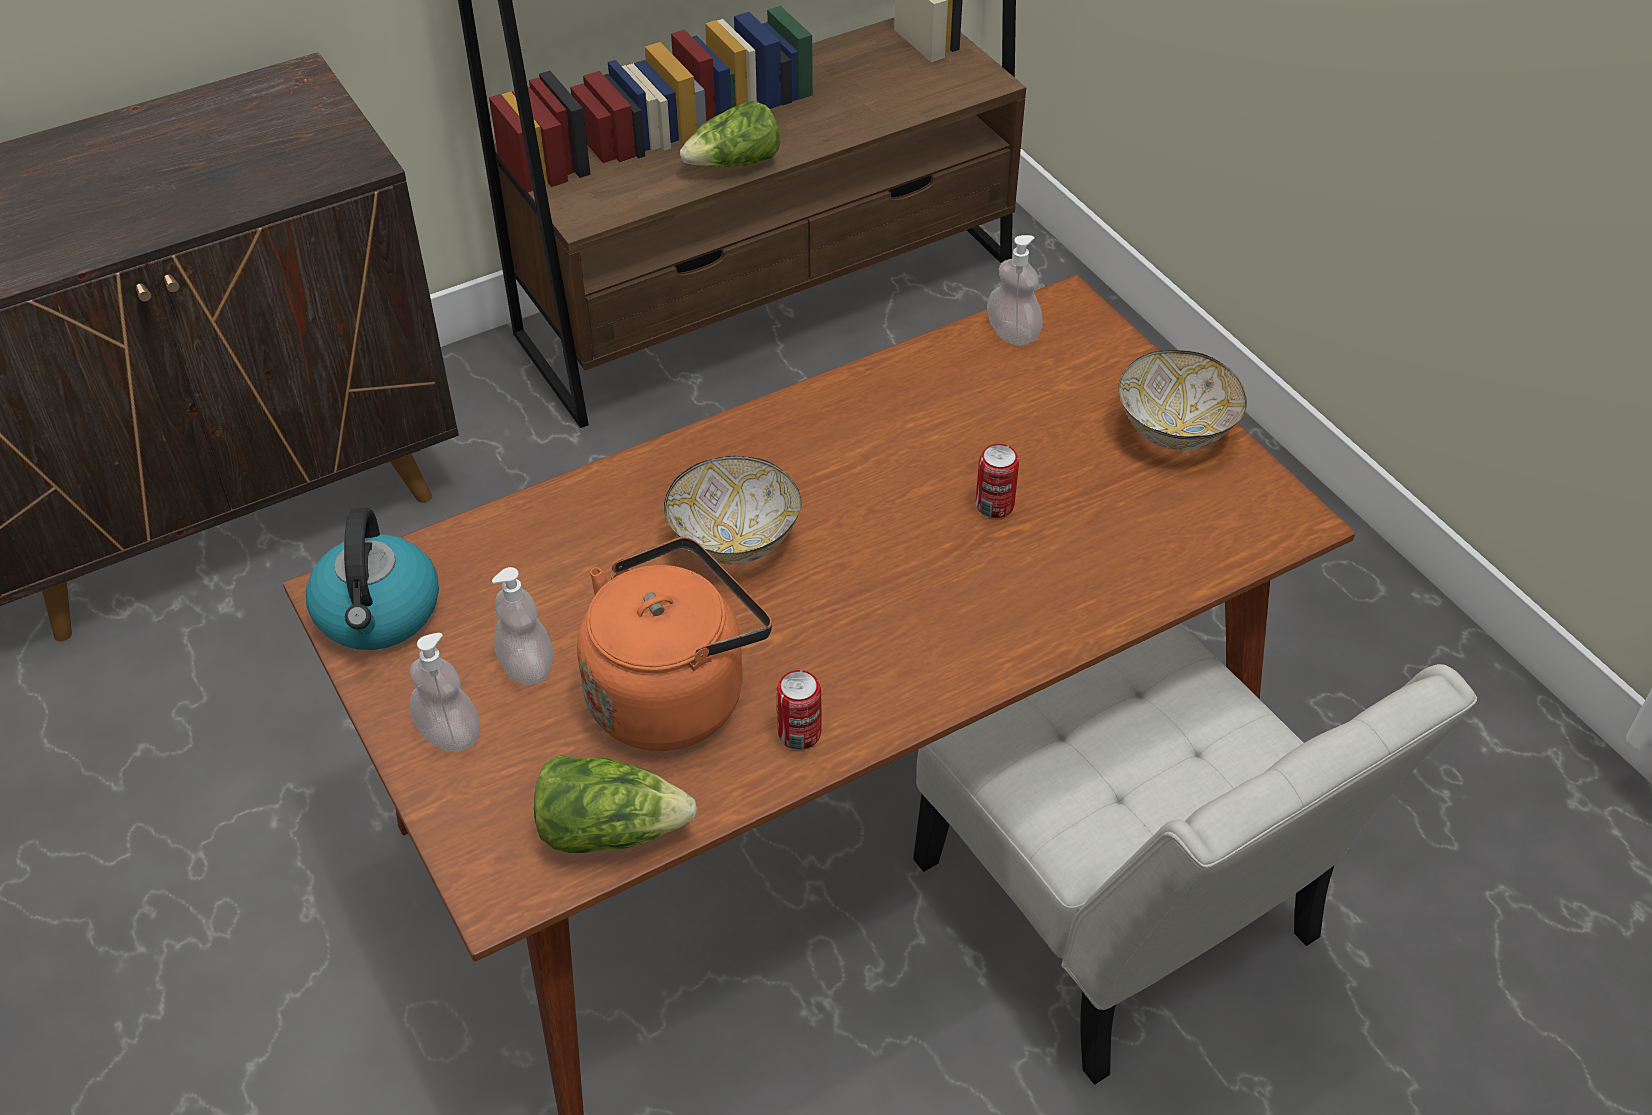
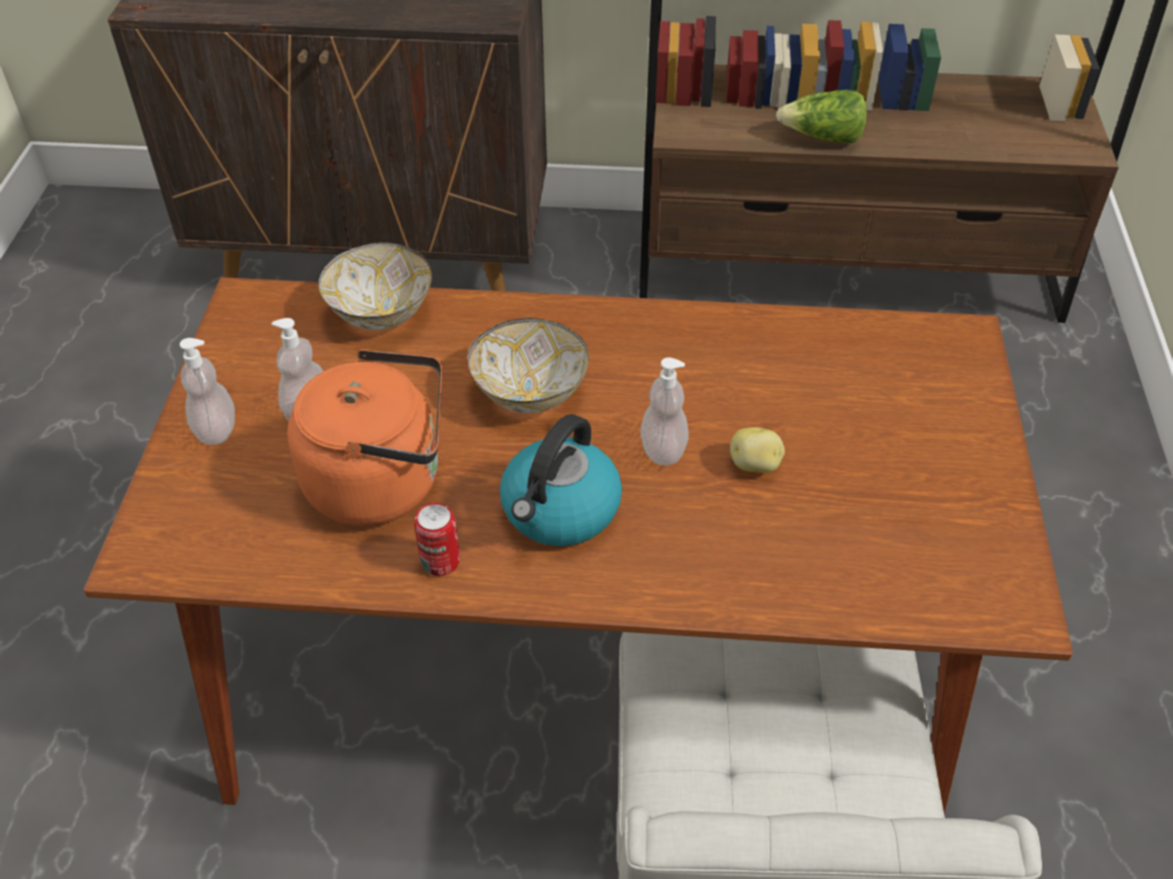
camera: 35 degrees right, 0 degrees up
kettle [306,508,439,650] -> kettle moved to [500,414,622,546]
lettuce [534,755,698,853] -> none
can [976,444,1019,518] -> potato [730,427,785,473]
soap dispenser [987,235,1043,346] -> soap dispenser moved to [640,357,689,465]
bowl [1118,350,1247,451] -> bowl moved to [318,242,432,330]

